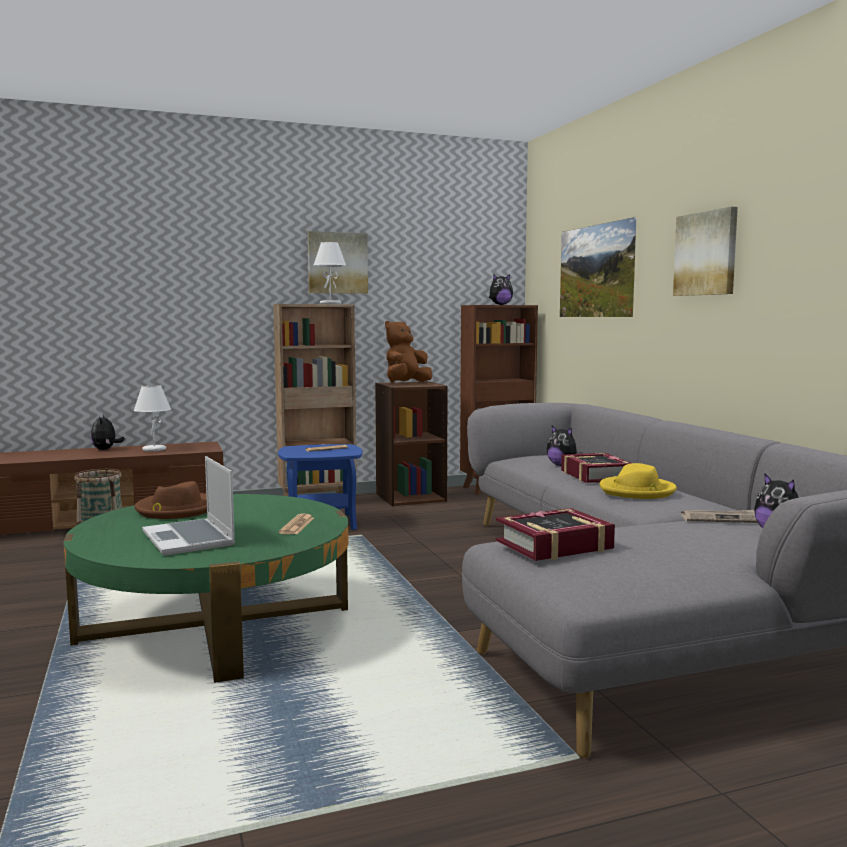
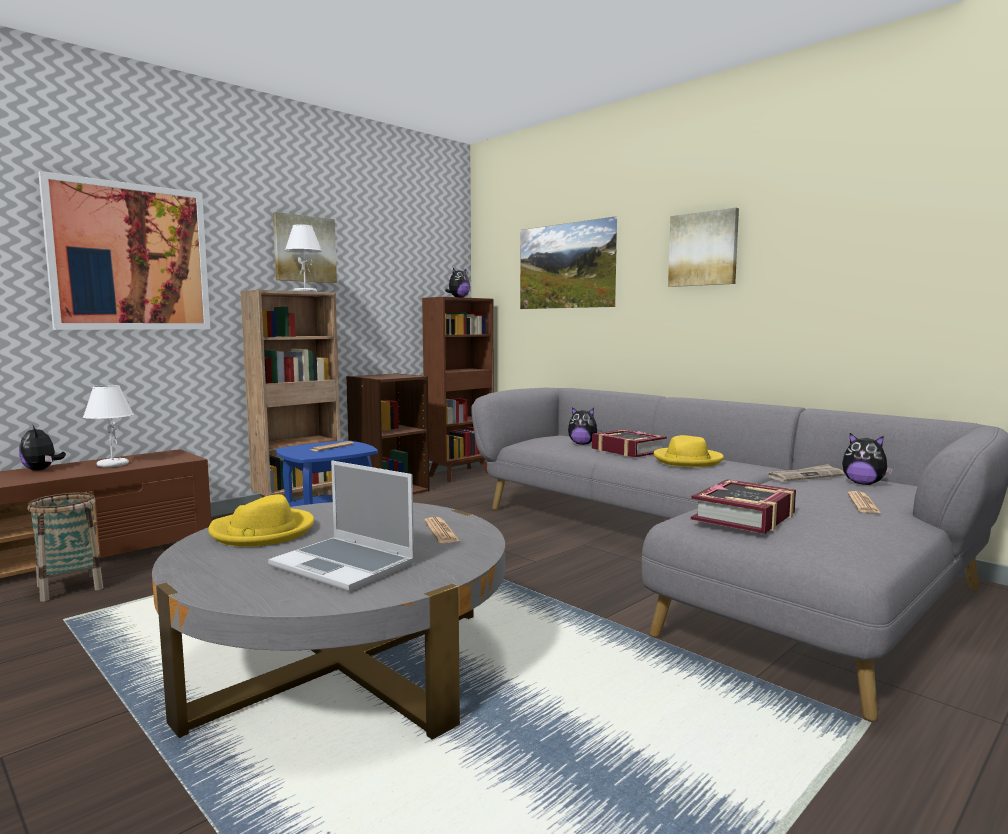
camera: 25 degrees left, 0 degrees up
green coffee table [64,494,348,683] -> grey coffee table [152,502,505,740]
brown hat [135,481,207,519] -> yellow hat [208,494,314,547]
brown plush toy [385,321,432,383] -> none
none -> picture [38,171,211,330]
none -> newspaper [847,491,881,513]

